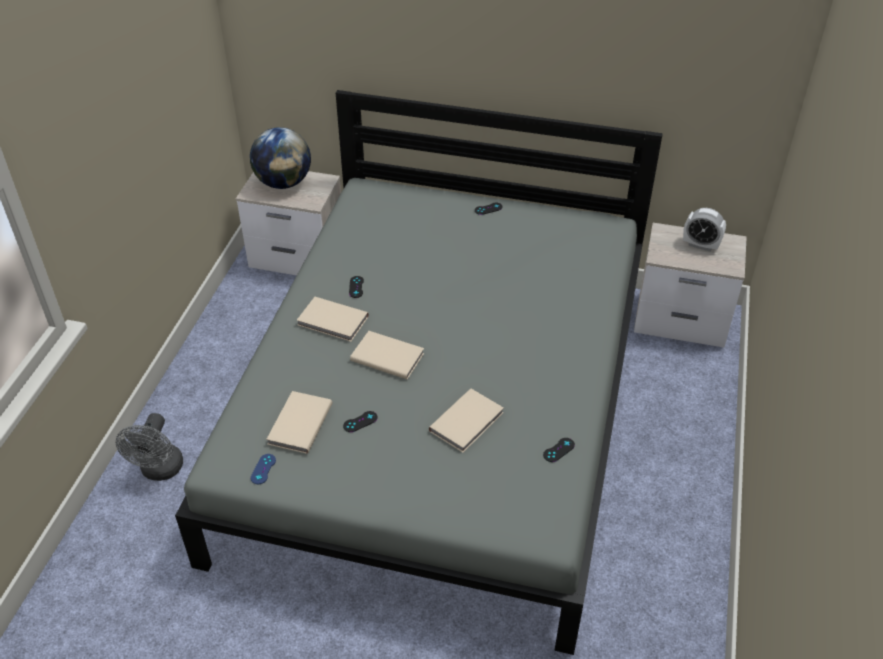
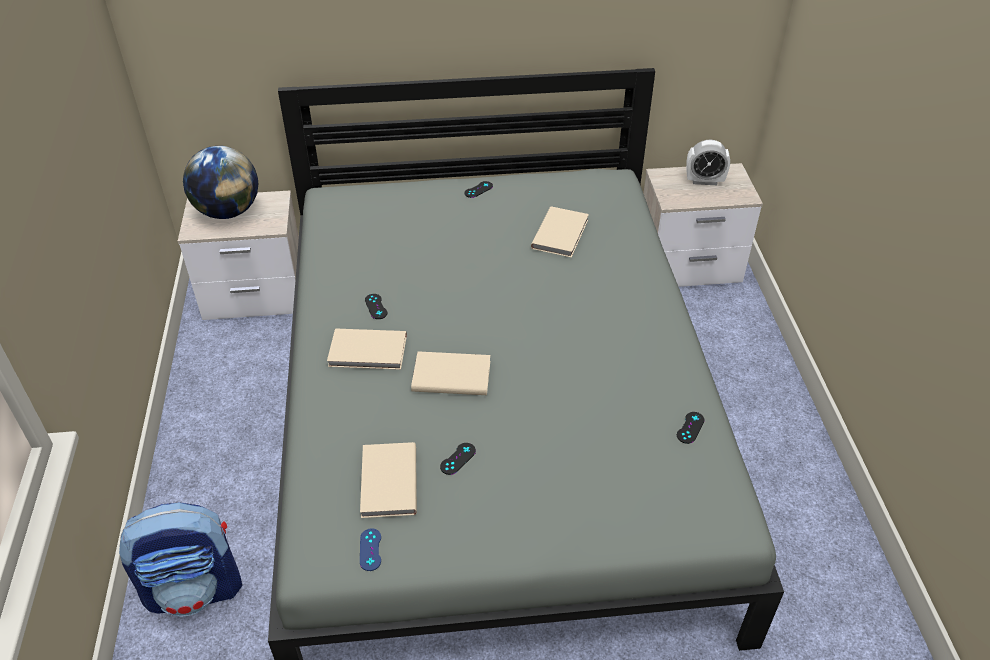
camera: 20 degrees left, 0 degrees up
grey fan [116,413,183,481] -> backpack [119,503,242,617]
beige book [429,389,504,453] -> beige book moved to [531,206,589,258]

